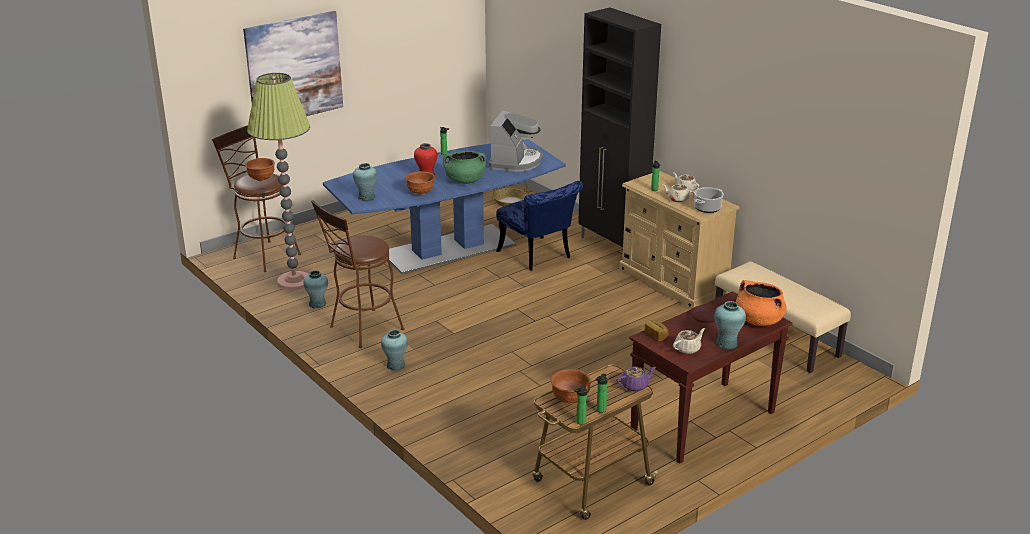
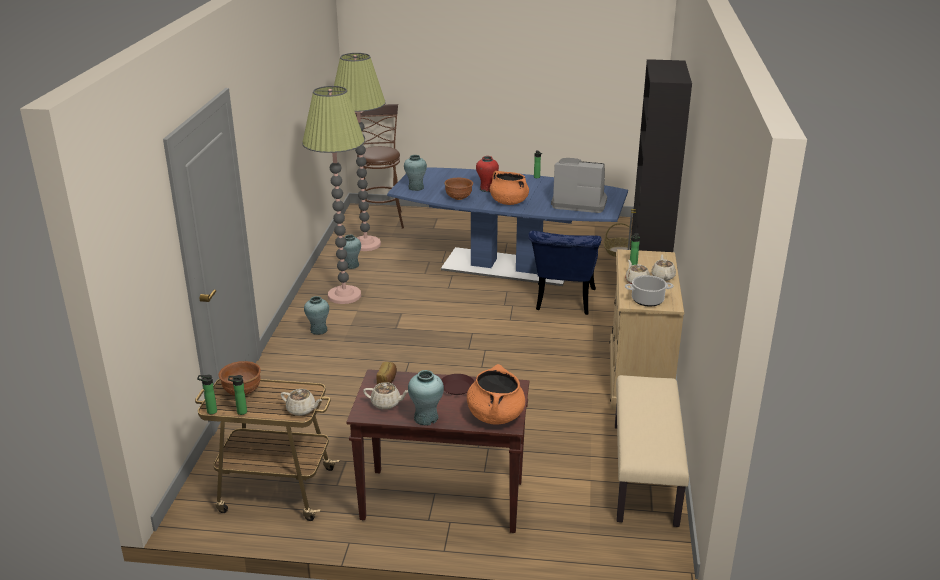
camera: 45 degrees right, 0 degrees up
picture [243,11,343,116] -> none
brown bowl [245,158,275,181] -> none
brown stool [311,200,404,348] -> floor lamp [302,86,365,304]
green cooking pot [443,151,486,184] -> orange cooking pot [490,171,529,205]
coffee machine [489,110,543,172] -> coffee machine turned 135 degrees counterclockwise [551,158,607,213]
purple teapot [616,366,656,392] -> beige teapot [281,389,322,416]

